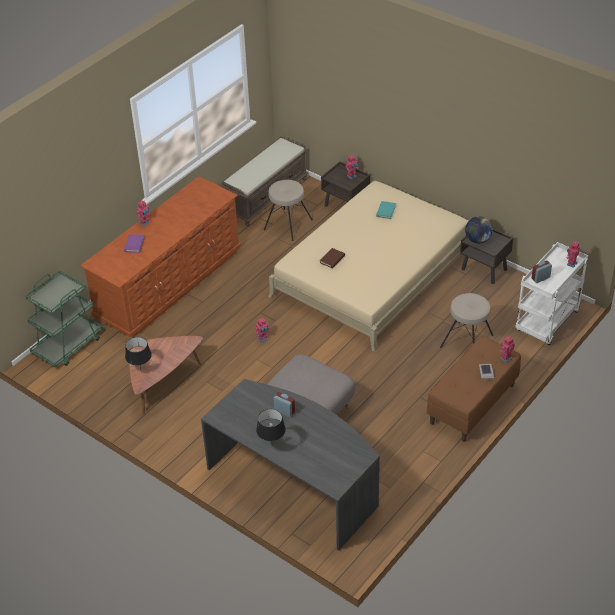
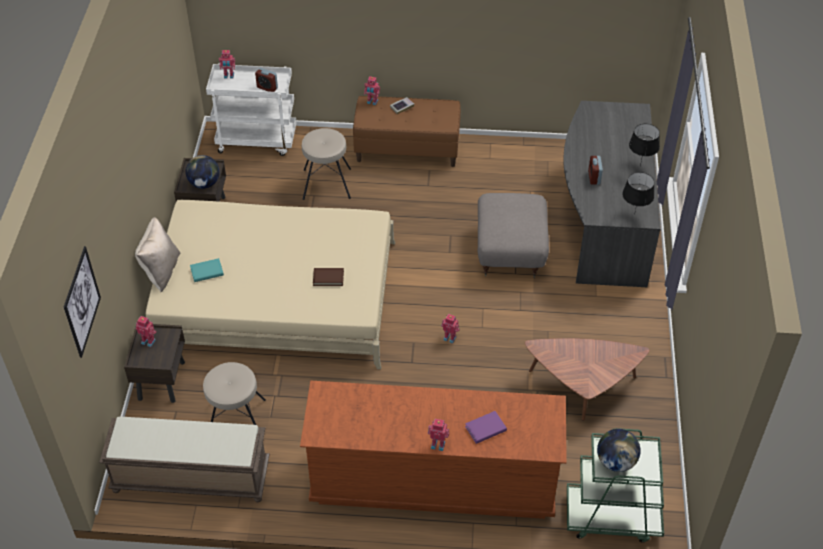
camera: 125 degrees left, 5 degrees up
black table lamp [125,337,152,369] -> black table lamp moved to [622,172,654,215]
none -> picture [64,246,101,358]
none -> beige pillow [135,217,181,292]
none -> globe [597,429,641,472]

